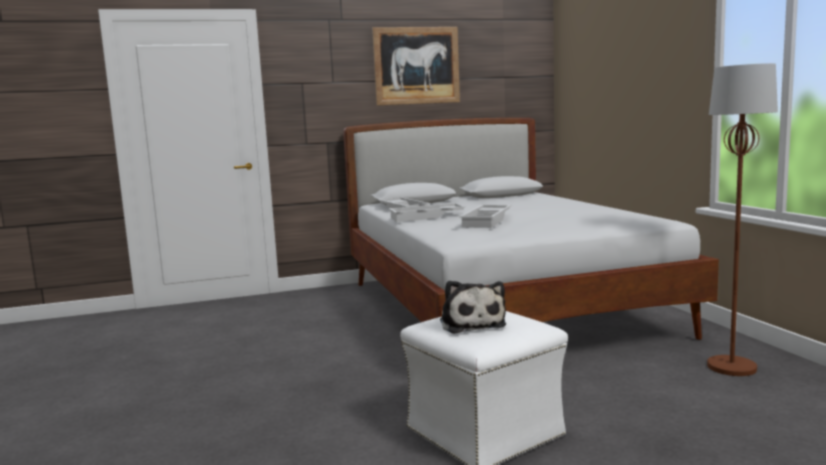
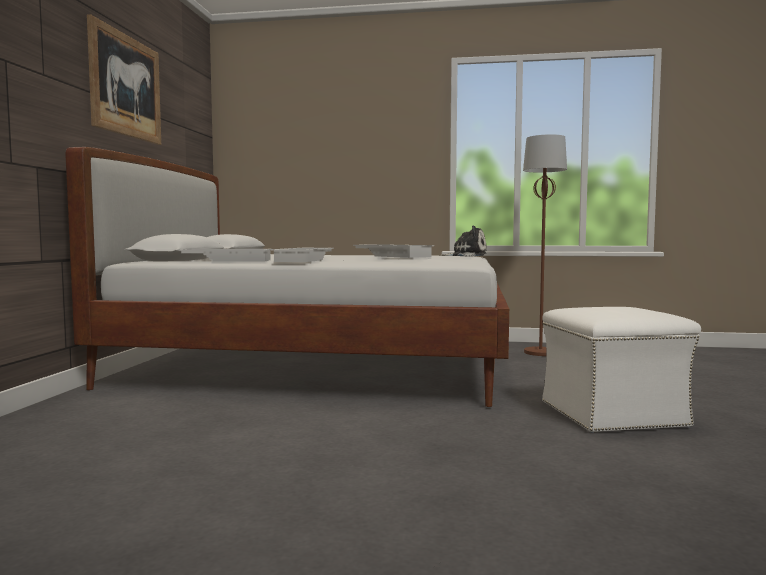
camera: 65 degrees left, 5 degrees down
plush toy [440,280,506,334] -> plush toy moved to [439,225,487,257]

